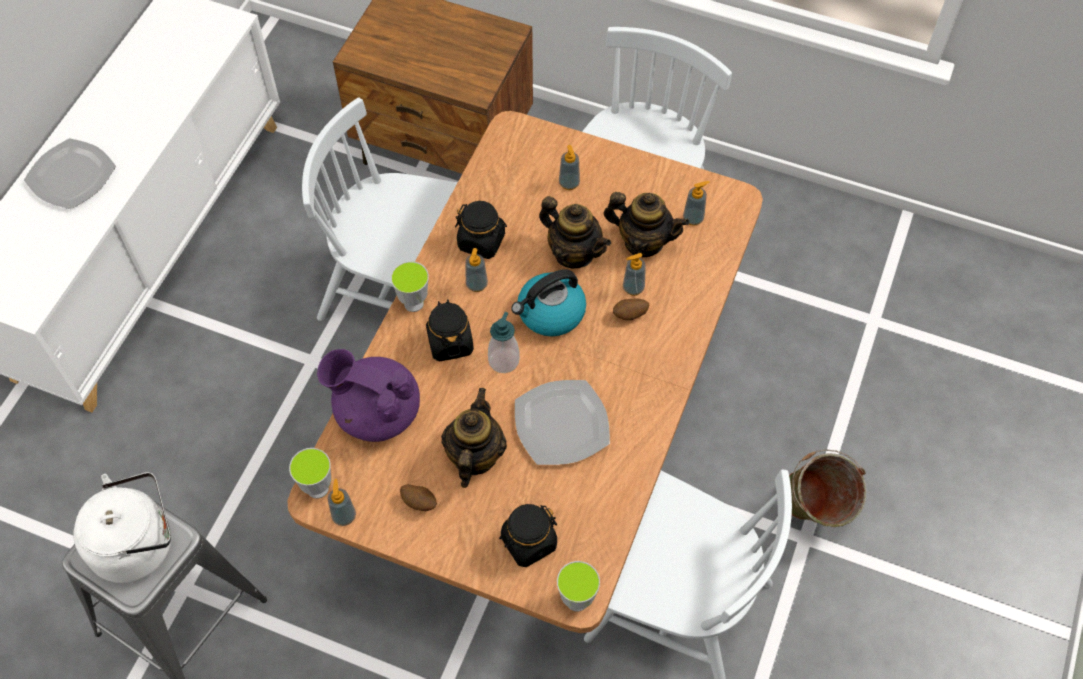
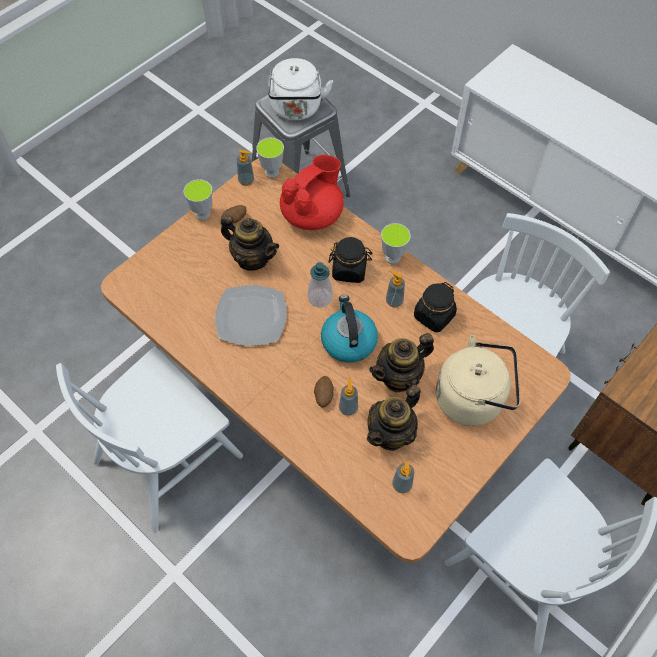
camera: 110 degrees right, 0 degrees up
plate [24,138,116,209] -> none
purple teapot [317,349,420,442] -> red teapot [280,155,344,230]
black jar [499,504,557,567] -> none
cup [557,561,600,611] -> cup moved to [183,179,212,220]
soap dispenser [559,145,580,190] -> beige kettle [436,335,520,426]
green bucket [789,450,867,527] -> none

